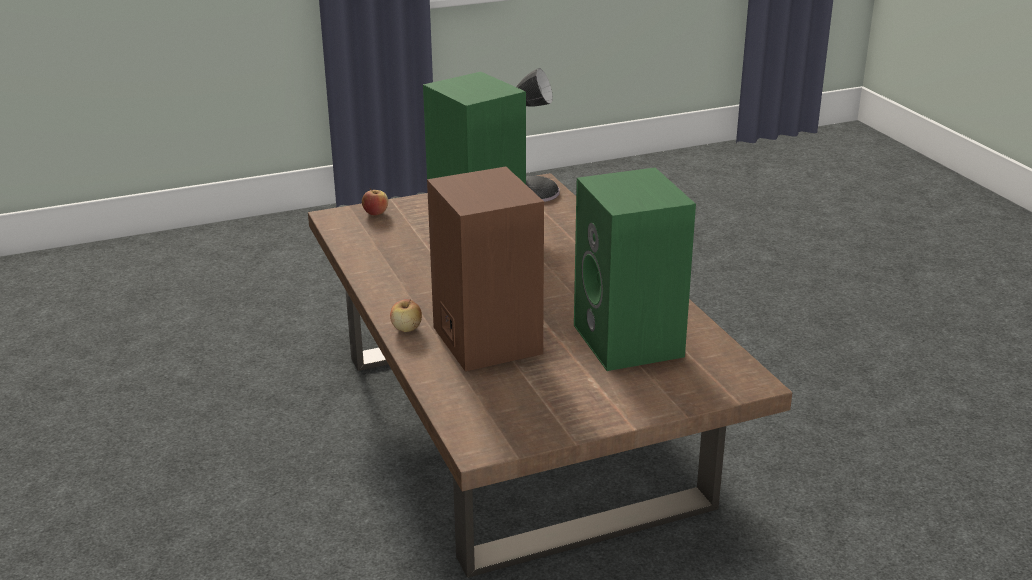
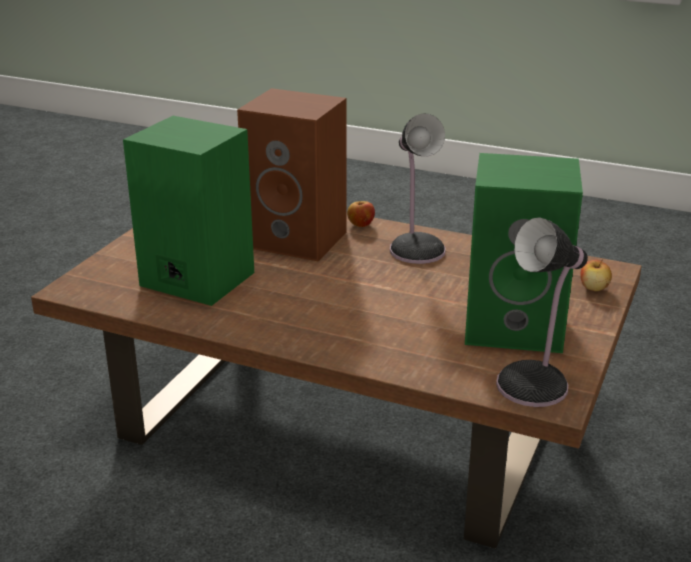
camera: 135 degrees right, 0 degrees up
none -> table lamp [390,113,446,264]

